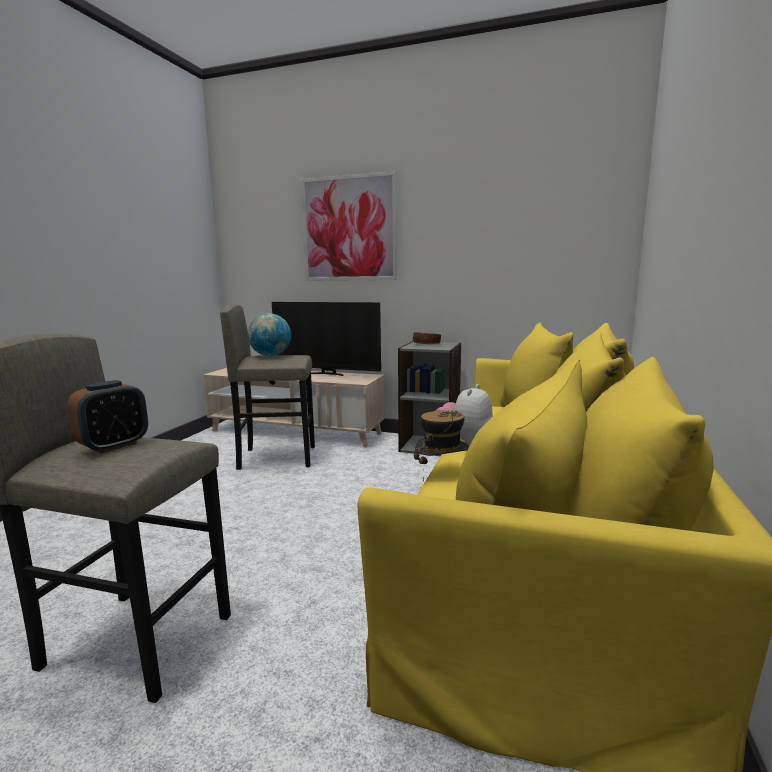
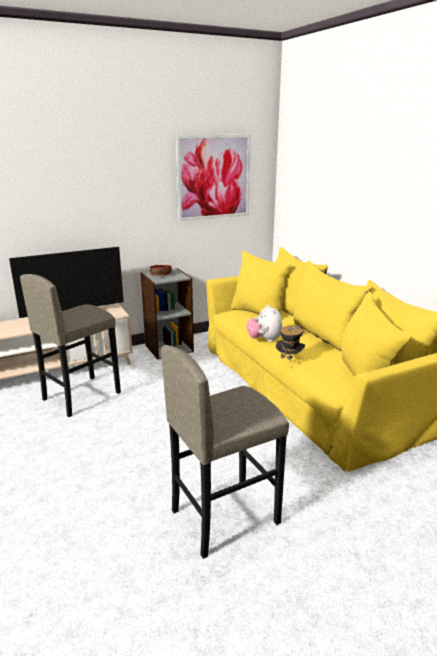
camera: 45 degrees left, 10 degrees up
alarm clock [67,380,148,453] -> none
globe [248,313,291,356] -> none
picture [300,171,397,281] -> picture moved to [176,135,251,221]

